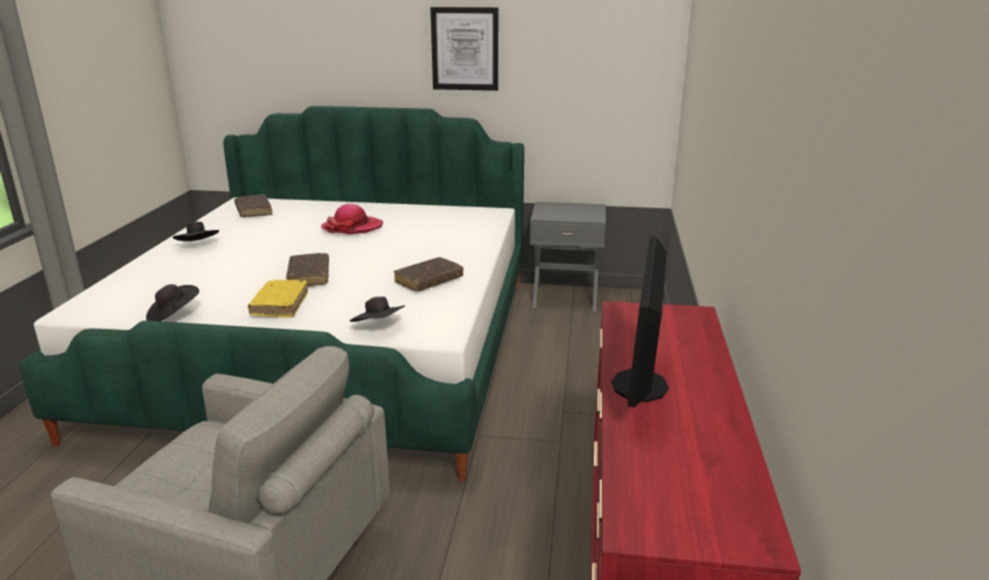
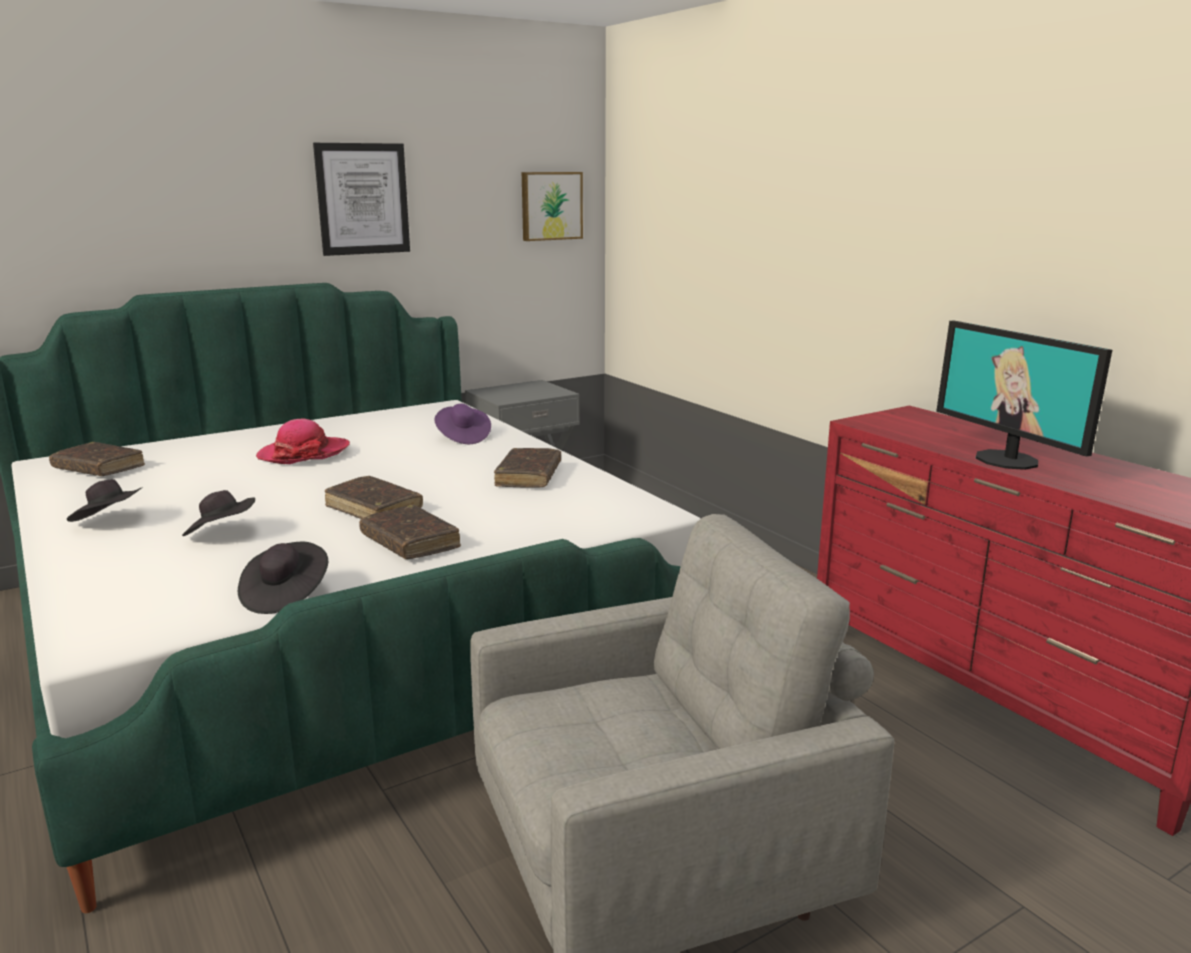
camera: 40 degrees left, 5 degrees down
yellow book [248,280,308,317] -> brown book [359,505,461,559]
black hat [349,297,405,322] -> black hat moved to [182,490,255,536]
none -> purple hat [434,404,491,444]
none -> picture [522,172,583,241]

